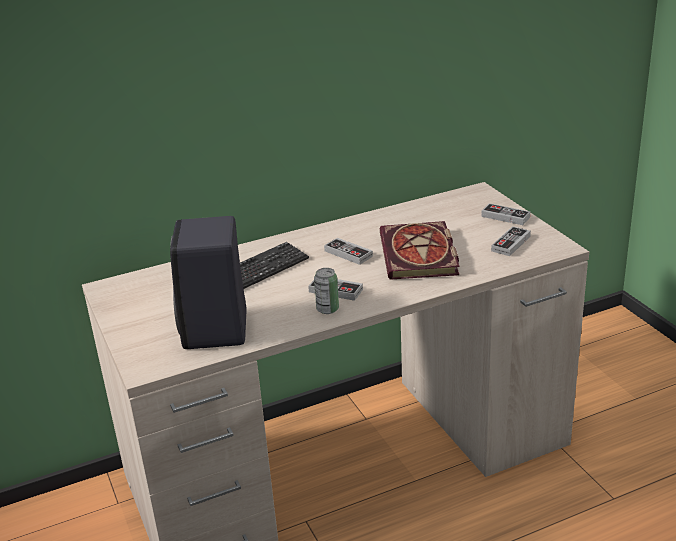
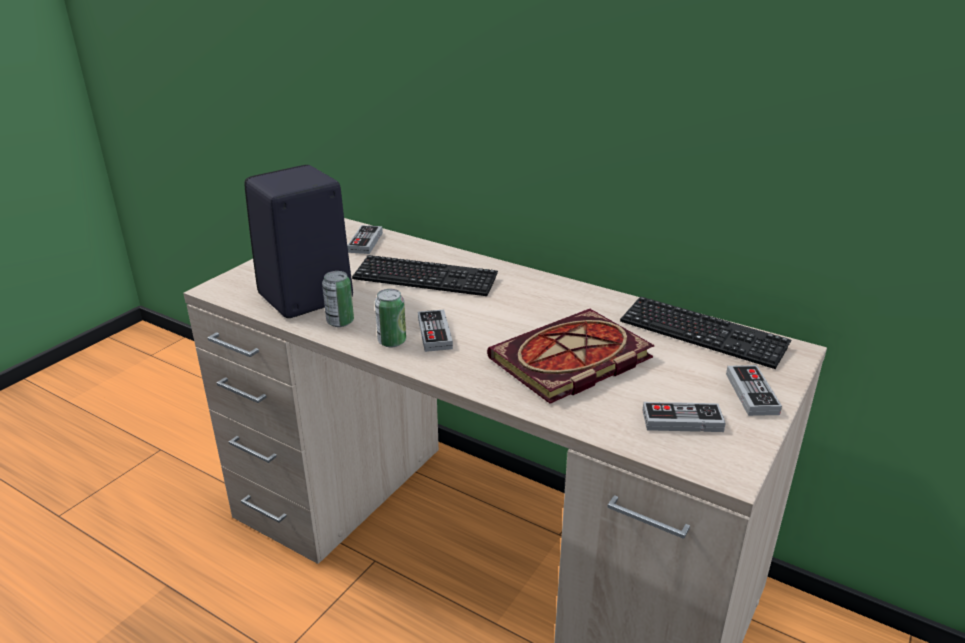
camera: 55 degrees right, 0 degrees up
game controller [324,238,373,265] -> game controller moved to [347,225,383,254]
none -> can [322,271,354,327]
none -> keyboard [620,296,791,369]

